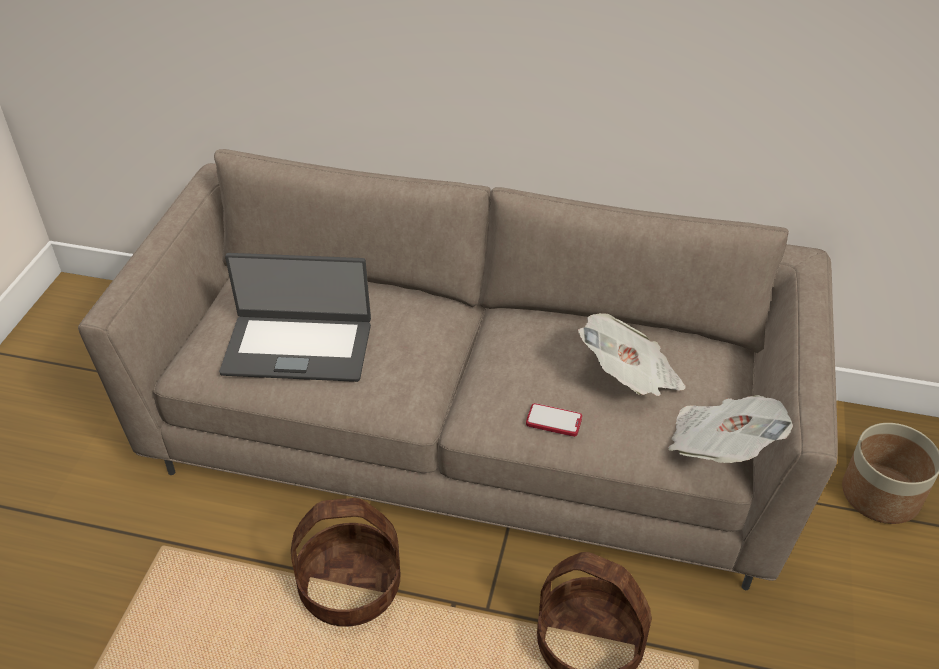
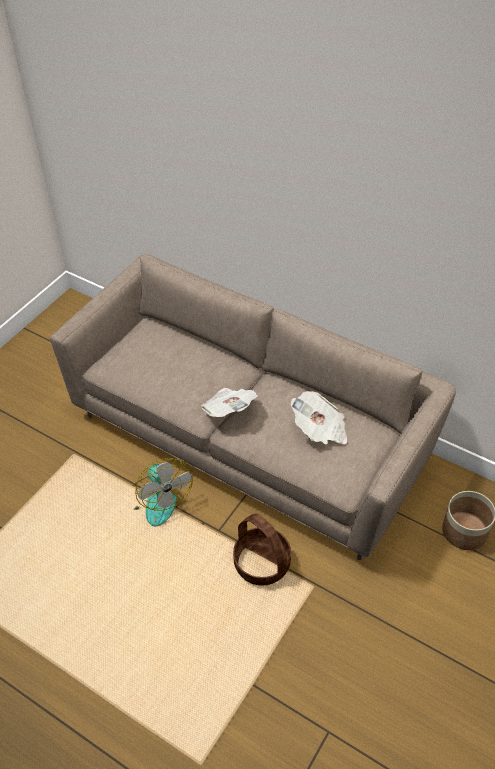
camera: 20 degrees right, 5 degrees up
laptop [219,253,371,382] -> none
basket [291,498,400,627] -> fan [132,458,193,526]
phone [526,403,582,437] -> none
newspaper [668,395,793,463] -> newspaper moved to [201,388,257,417]

